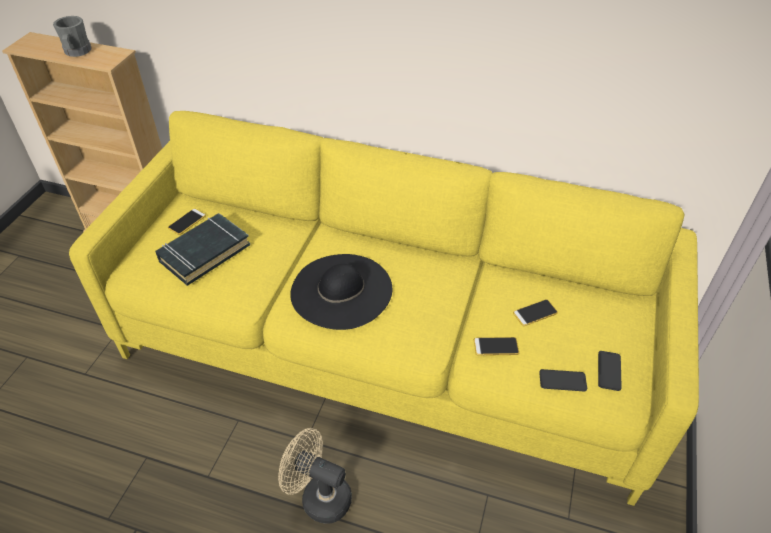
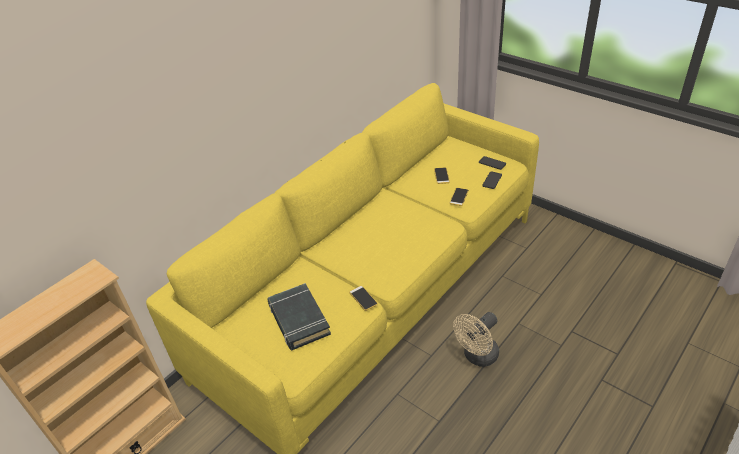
camera: 65 degrees left, 5 degrees down
grey mug [53,16,92,57] -> none
phone [168,209,206,235] -> phone moved to [349,286,378,311]
black hat [290,254,393,330] -> none

